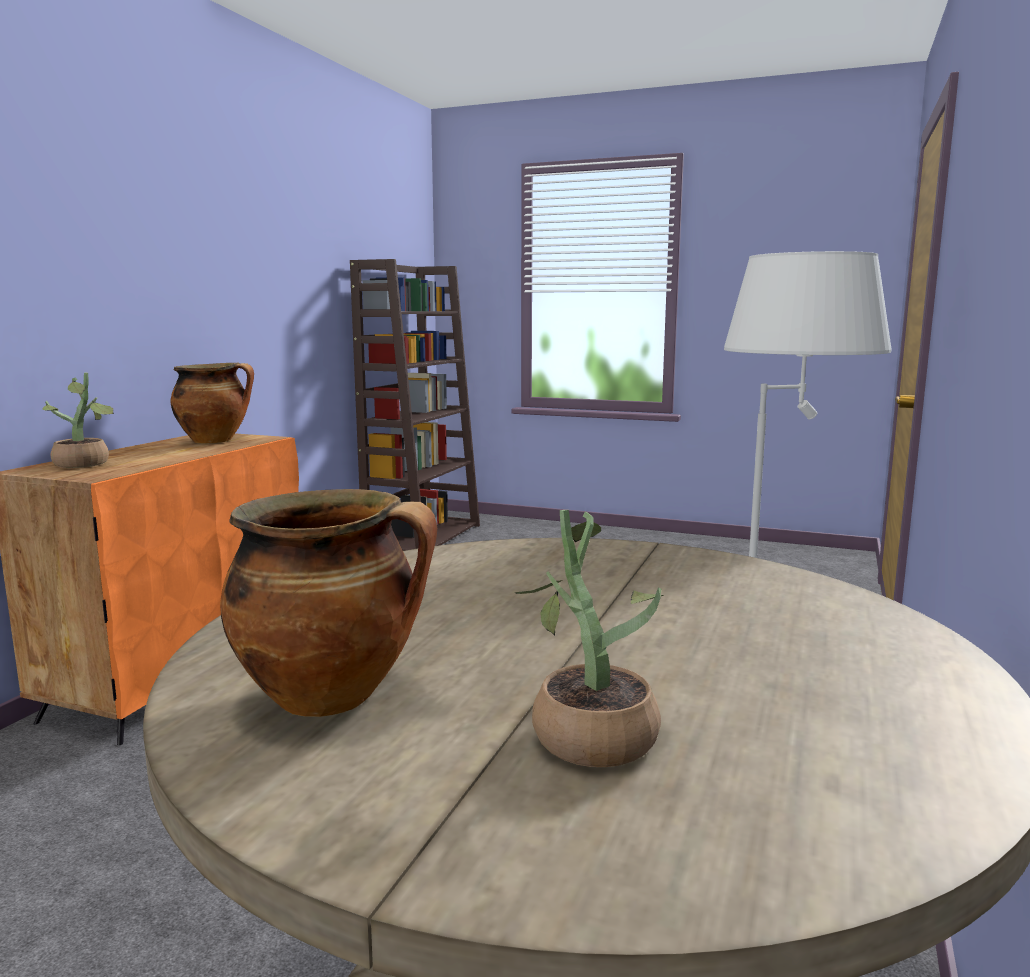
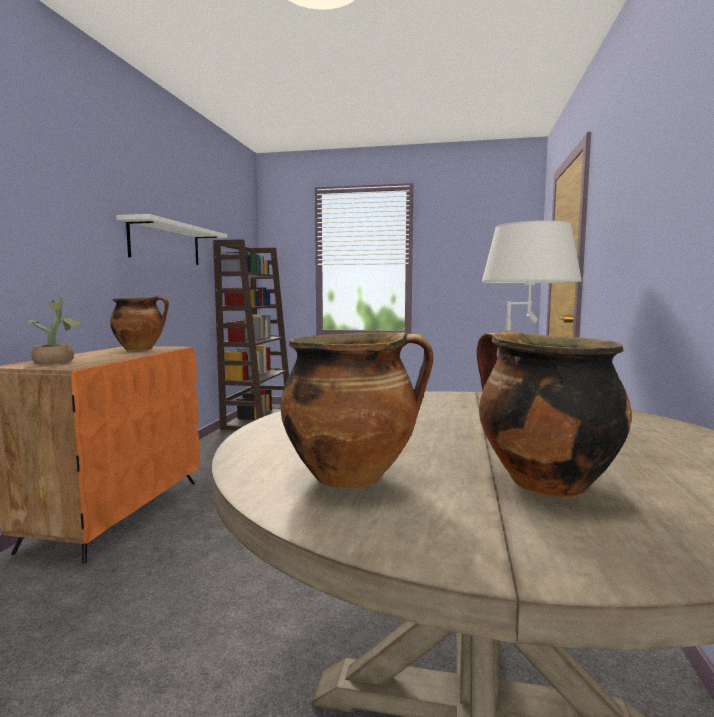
camera: 10 degrees left, 5 degrees down
potted plant [515,510,663,767] -> cooking pot [476,331,632,498]
none -> white shelf [116,214,227,265]

